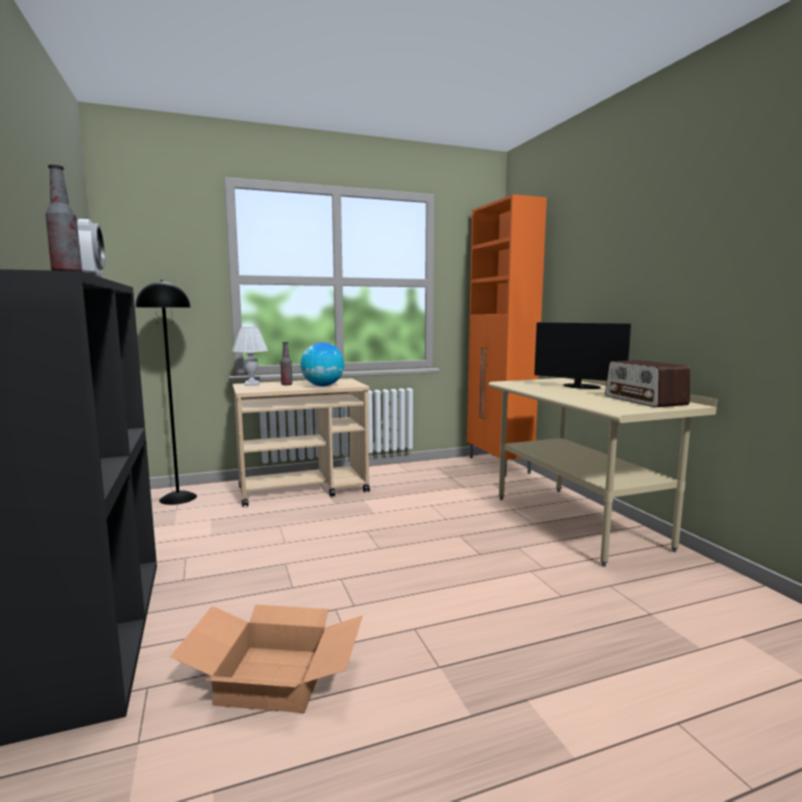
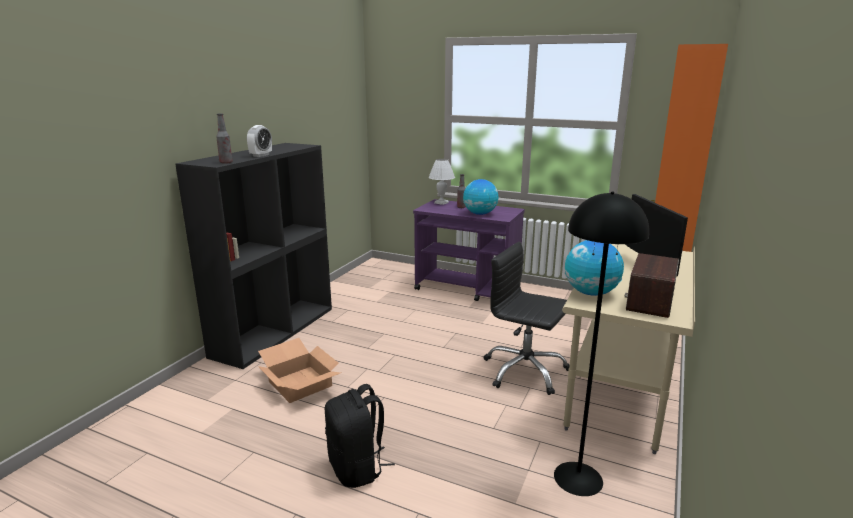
camera: 45 degrees right, 10 degrees up
black floor lamp [136,280,197,505] -> black floor lamp moved to [554,192,650,496]
beige cart [233,378,370,507] -> purple cart [413,199,525,301]
none -> black backpack [325,384,395,488]
none -> black office chair [484,242,570,395]
none -> globe [565,240,624,296]

